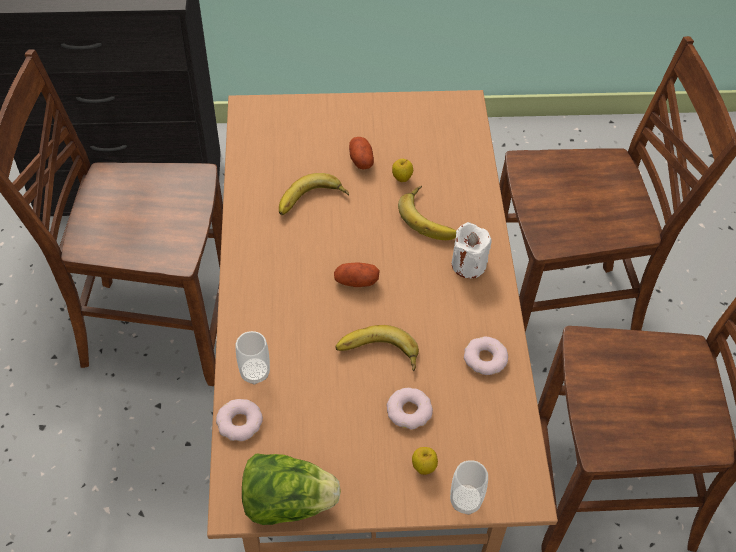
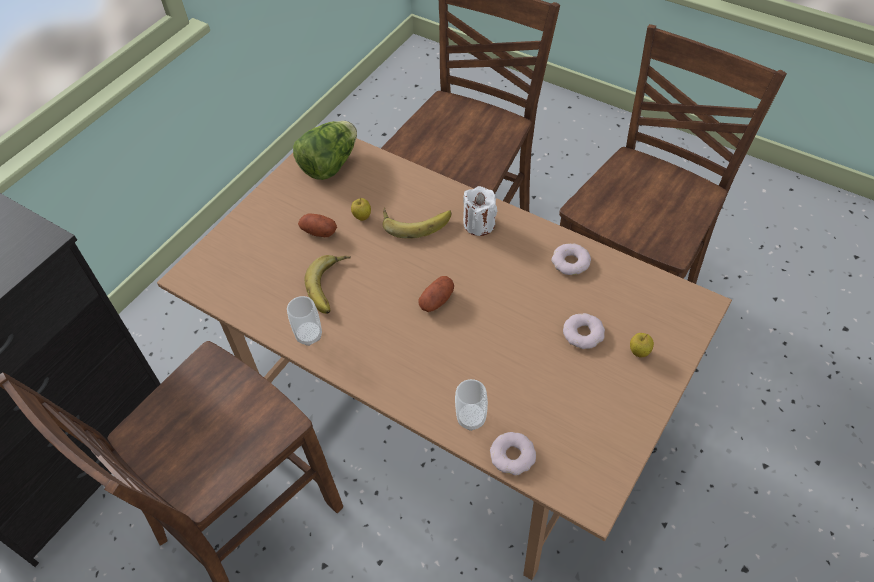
camera: 50 degrees left, 0 degrees up
lettuce [242,453,341,525] -> lettuce moved to [293,121,357,180]
banana [335,325,419,371] -> none
cup [450,460,488,515] -> cup moved to [287,296,322,346]

